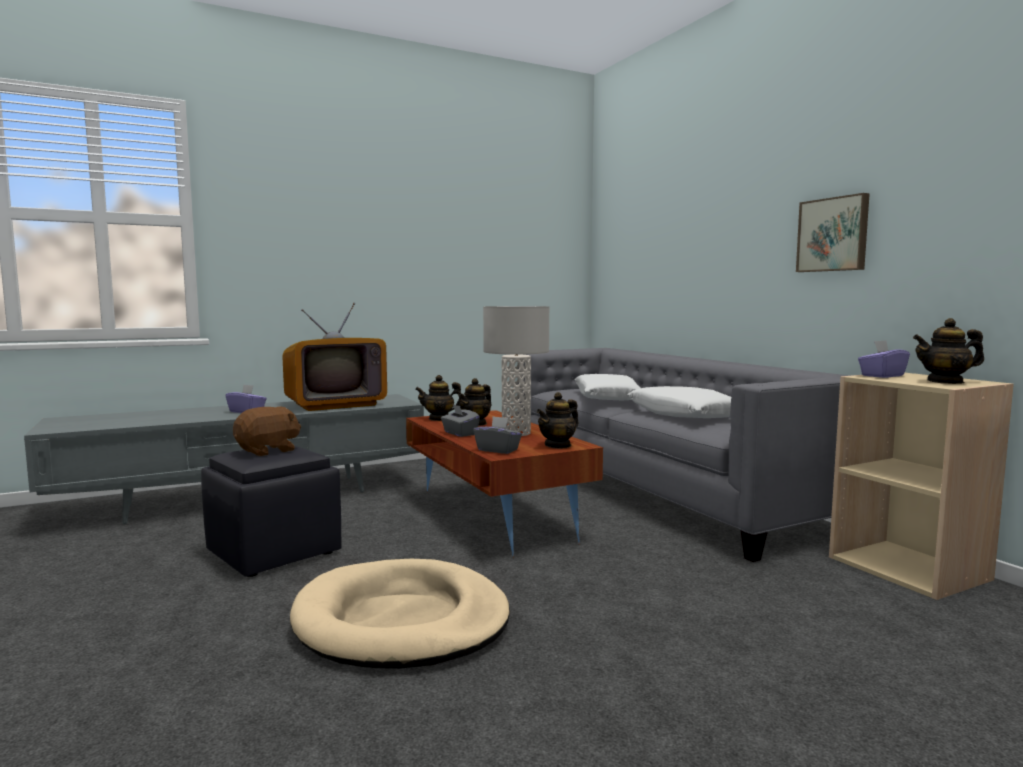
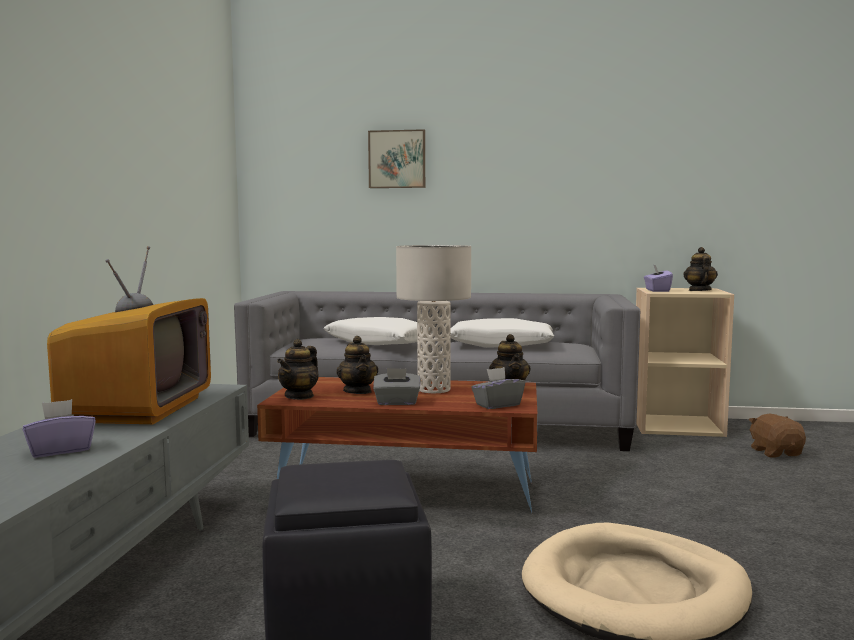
camera: 55 degrees left, 0 degrees up
brown plush toy [233,406,301,456] -> brown plush toy moved to [749,414,806,458]
picture [796,193,870,272] -> picture moved to [368,129,425,188]
teapot [913,318,984,384] -> teapot turned 150 degrees clockwise [683,247,718,291]

